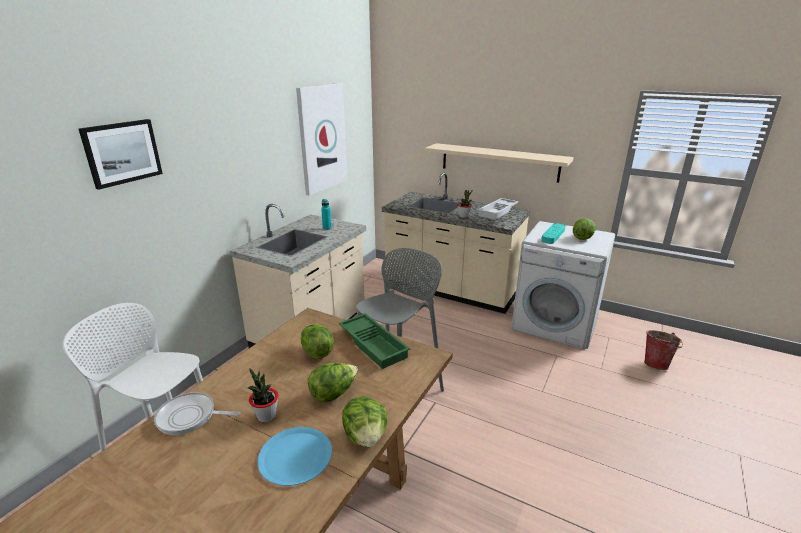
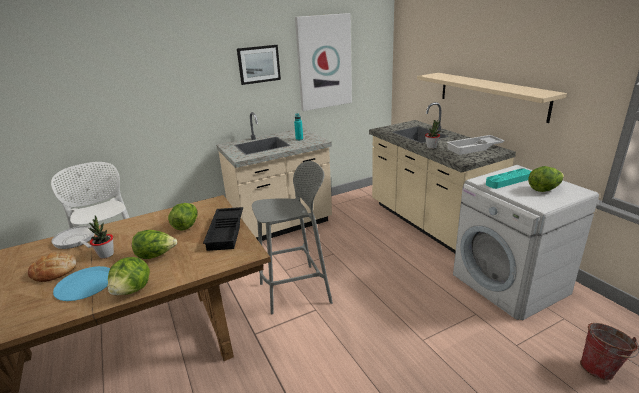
camera: 35 degrees right, 0 degrees up
picture [79,119,163,190] -> picture moved to [237,45,281,85]
green tray [339,313,410,369] -> black tray [203,207,243,251]
none -> bread [28,252,77,282]

